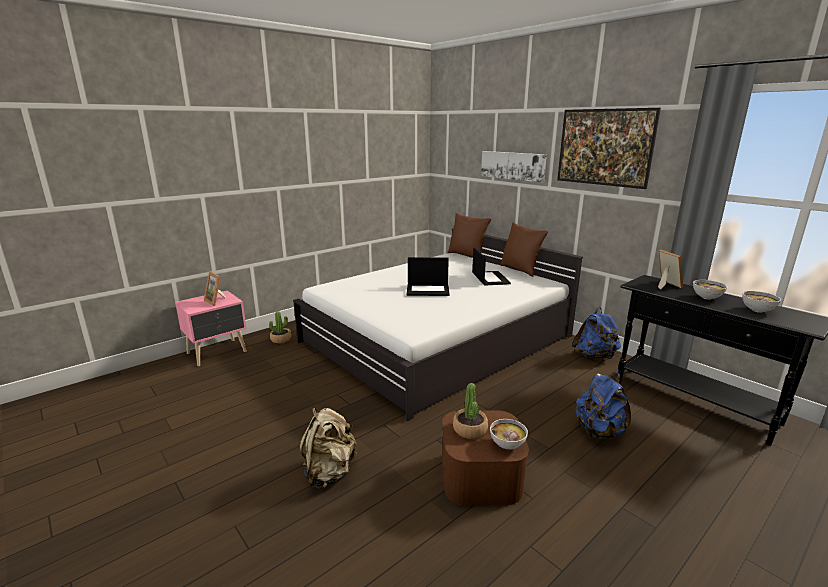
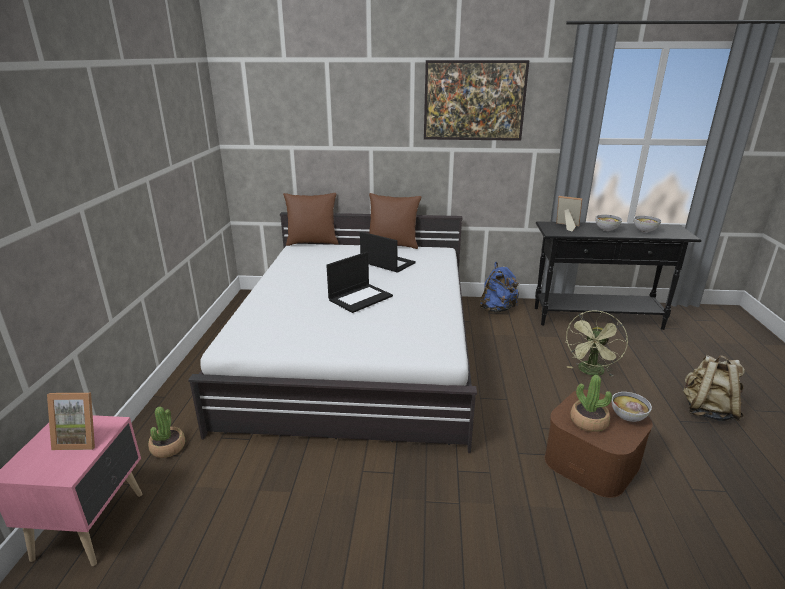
camera: 45 degrees left, 5 degrees up
beige backpack [300,408,358,489] -> beige backpack moved to [683,355,745,421]
picture [481,151,547,183] -> none
blue backpack [575,373,631,439] -> green fan [565,310,628,377]

